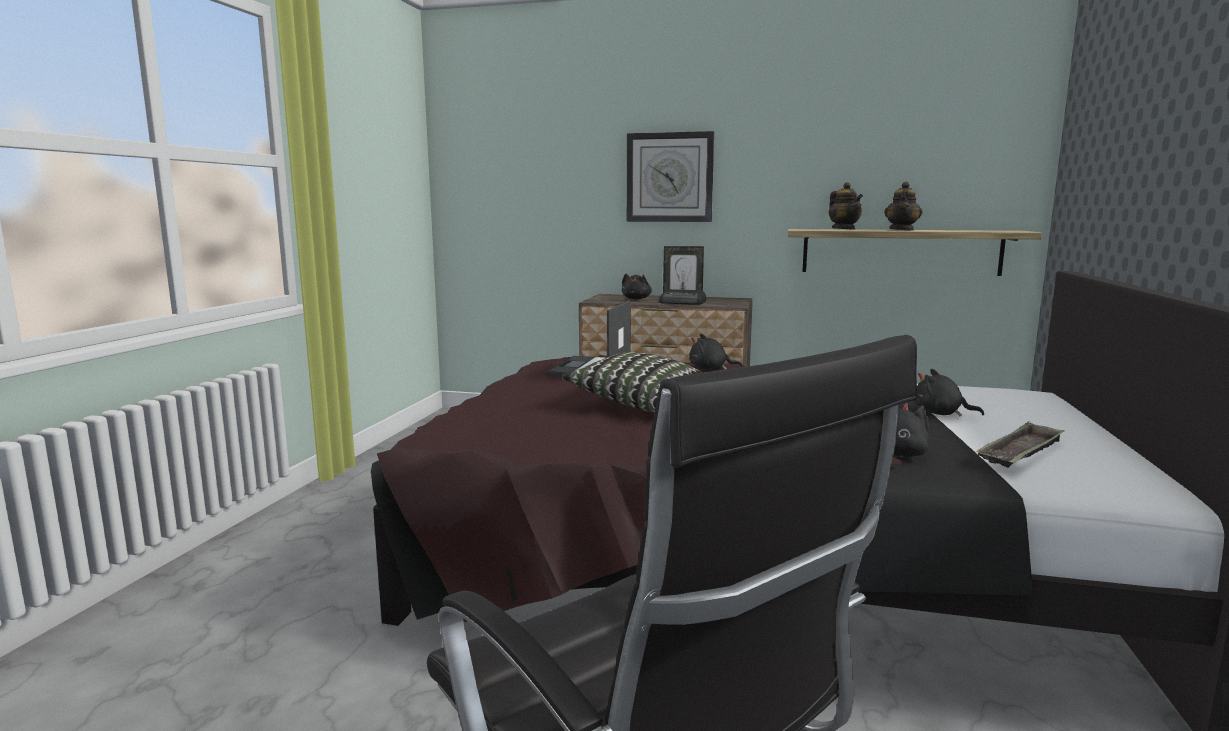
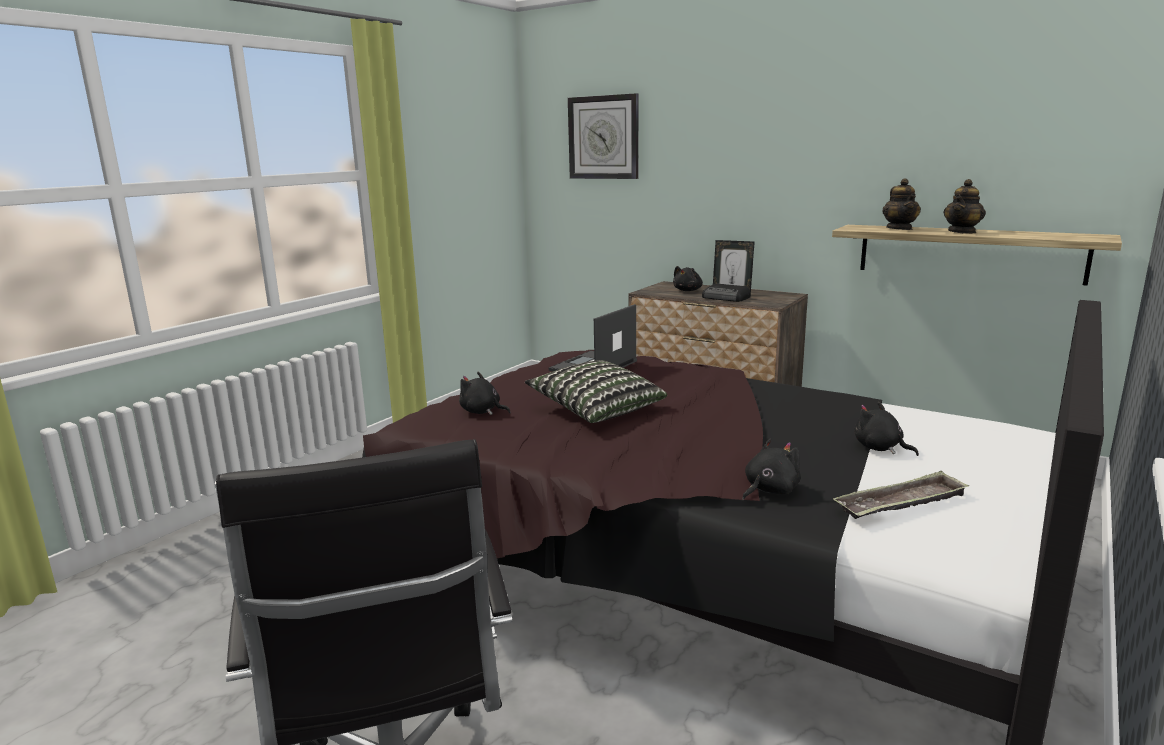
camera: 20 degrees right, 5 degrees up
wall clock [627,131,714,222] -> wall clock moved to [568,93,639,179]
black plush toy [689,334,743,370] -> black plush toy moved to [459,372,511,415]

